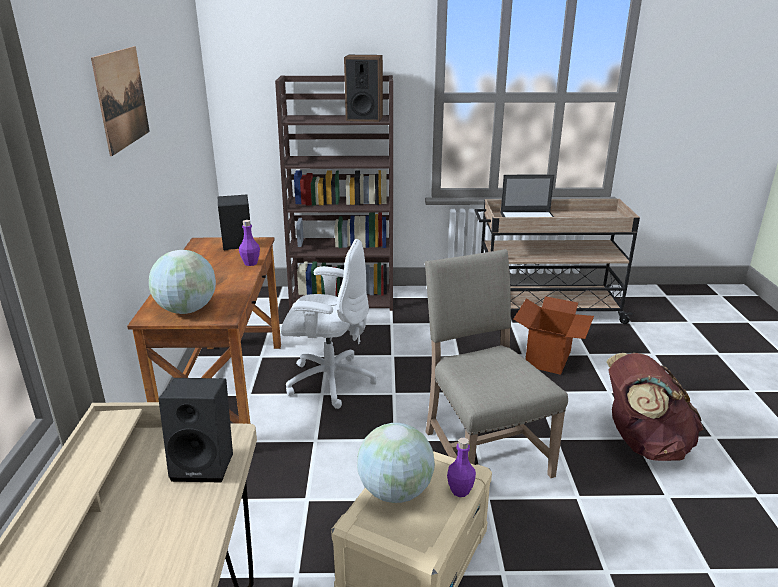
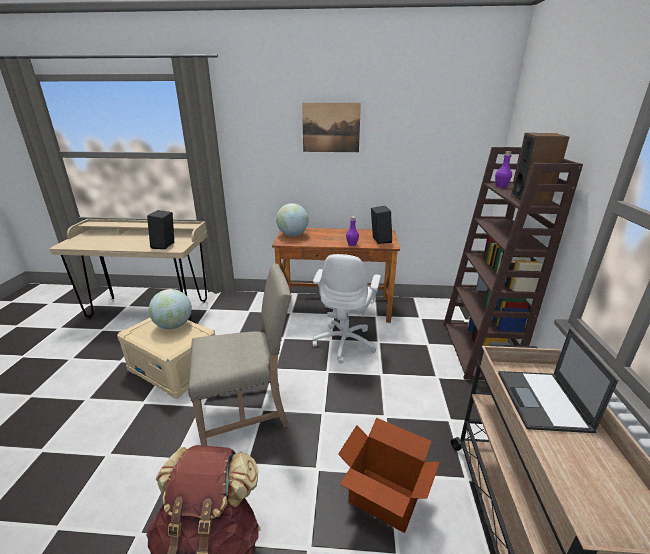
camera: 95 degrees right, 0 degrees up
purple bottle [447,438,476,497] -> purple bottle moved to [495,151,512,188]

